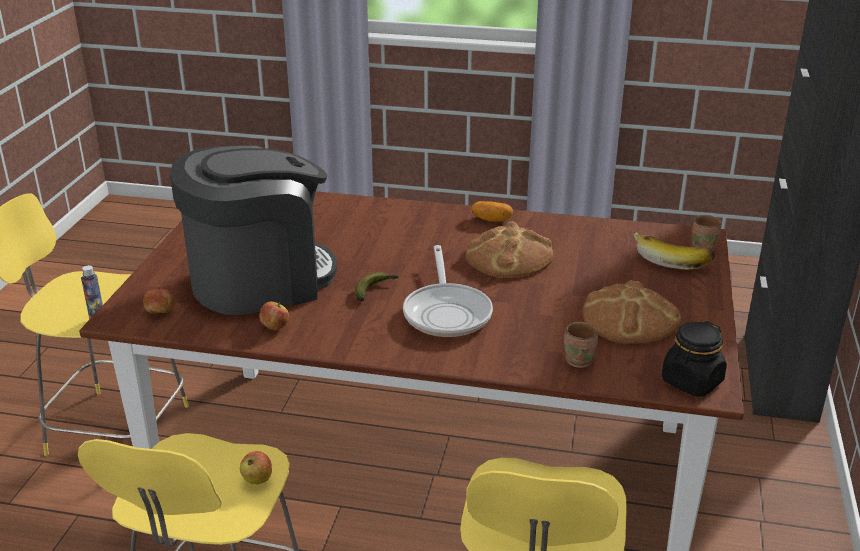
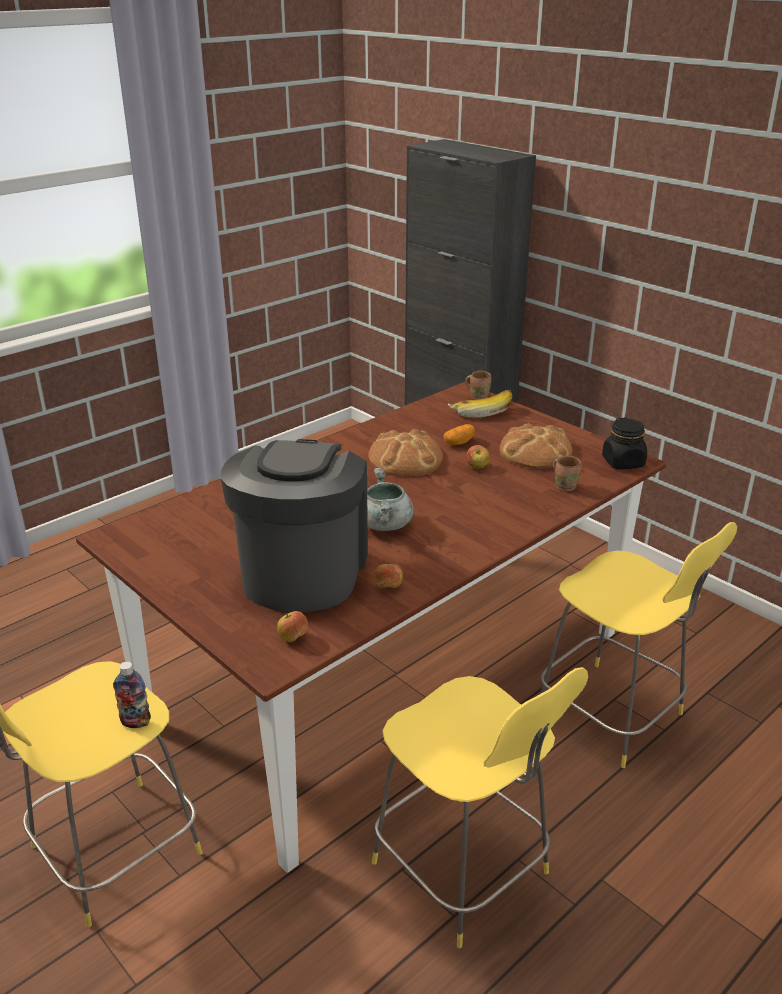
camera: 55 degrees left, 0 degrees up
apple [240,451,272,484] -> apple moved to [466,445,490,469]
banana [355,272,398,301] -> grey cooking pot [367,468,414,531]
frying pan [403,245,493,337] -> none
potato [472,201,513,222] -> potato moved to [443,424,475,445]

